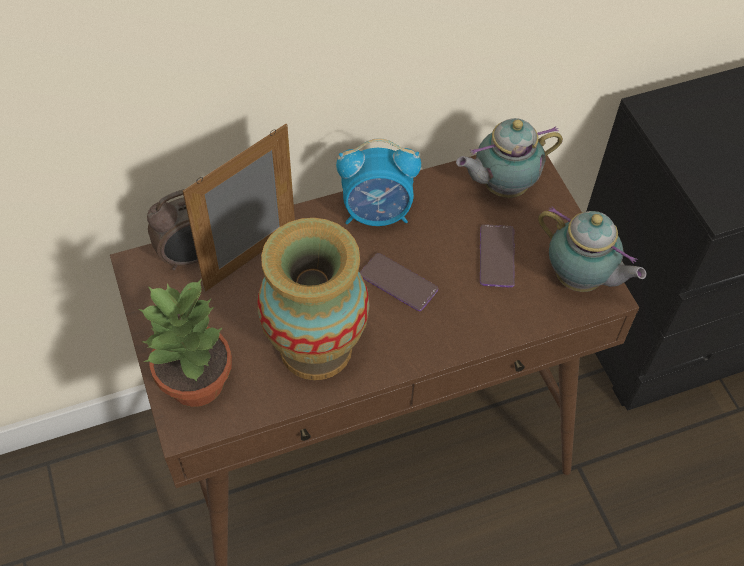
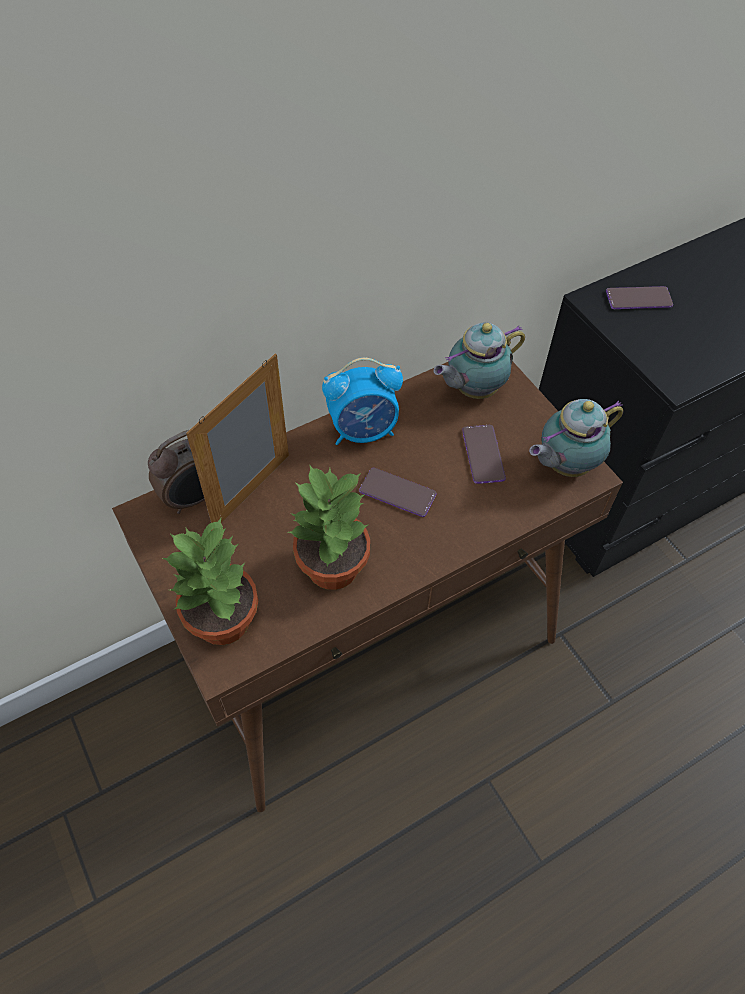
camera: 10 degrees left, 0 degrees up
vase [257,218,370,380] -> potted plant [288,464,370,590]
teapot [538,206,646,292] -> teapot turned 120 degrees clockwise [529,399,624,477]
none -> phone [606,286,673,309]

